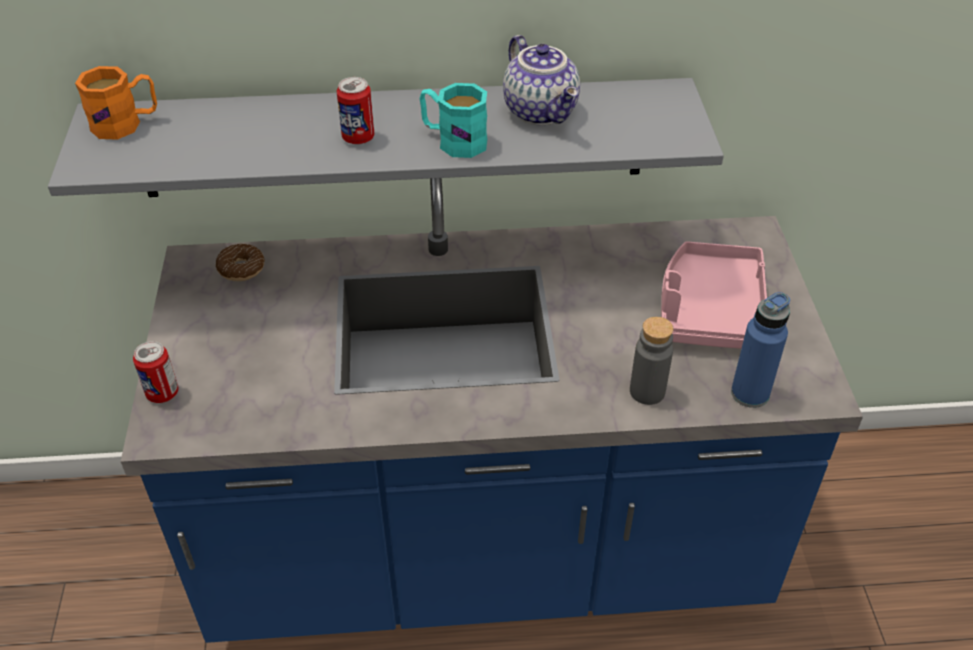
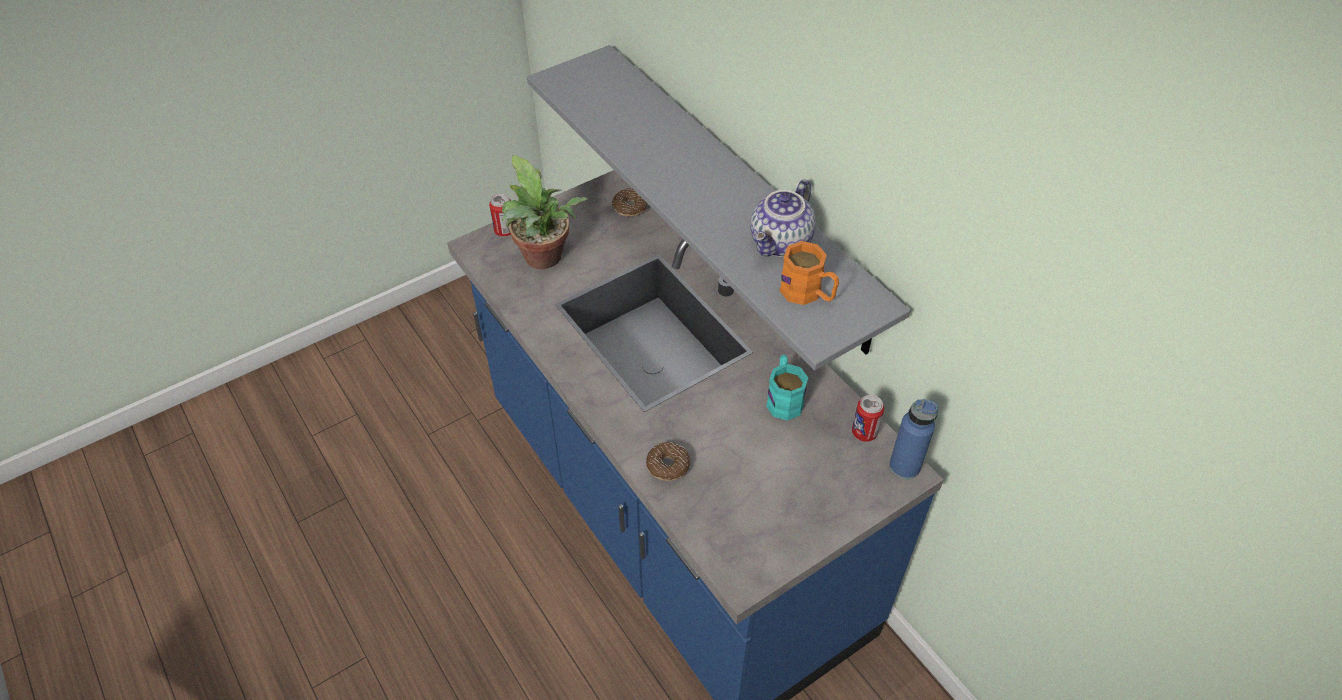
camera: 60 degrees right, 5 degrees up
orange mug [75,66,157,140] -> orange mug moved to [780,241,839,305]
can [337,77,374,144] -> can moved to [852,395,884,442]
turquoise mug [420,83,487,158] -> turquoise mug moved to [766,355,808,421]
grey bottle [630,317,673,405] -> donut [646,442,690,481]
pink tray [661,241,767,349] -> none
blue bottle [731,292,790,408] -> blue bottle moved to [889,399,938,480]
none -> potted plant [502,155,588,269]

